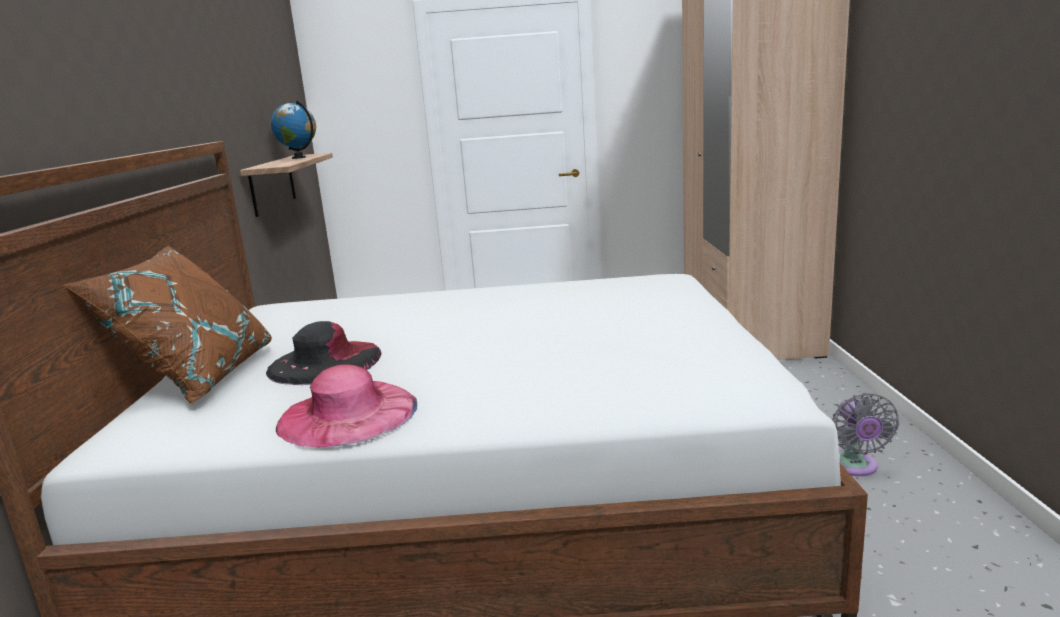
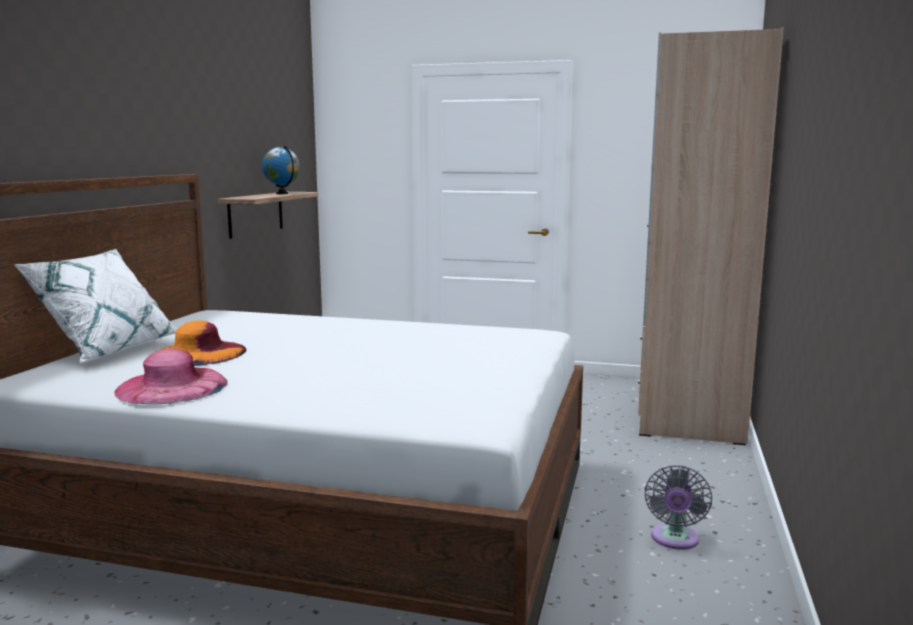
camera: 15 degrees right, 5 degrees down
brown pillow [64,245,272,404] -> white pillow [15,249,175,363]
black hat [266,321,381,385] -> orange hat [154,320,247,366]

